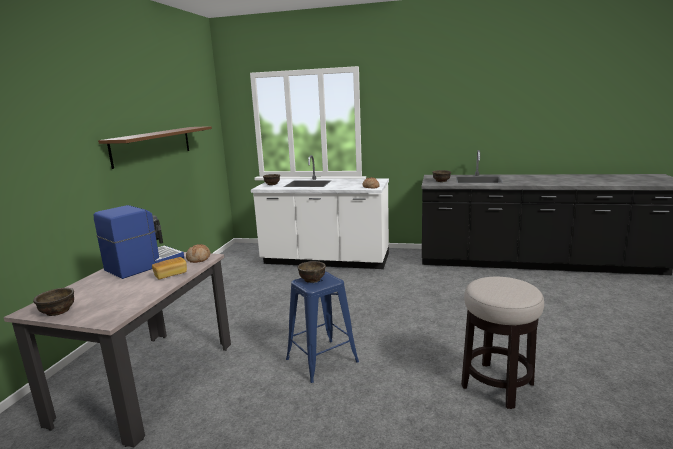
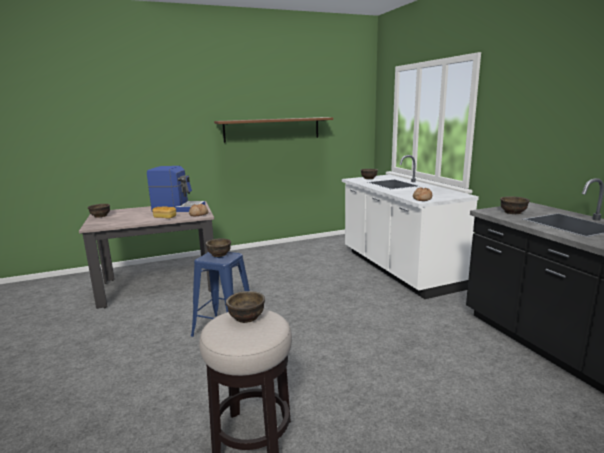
camera: 55 degrees right, 0 degrees up
none -> brown bowl [226,291,265,323]

